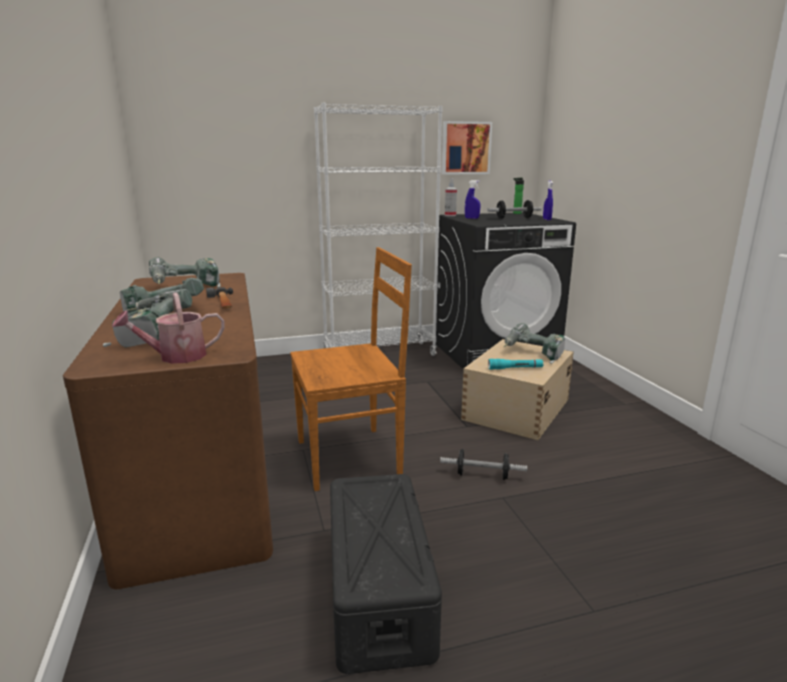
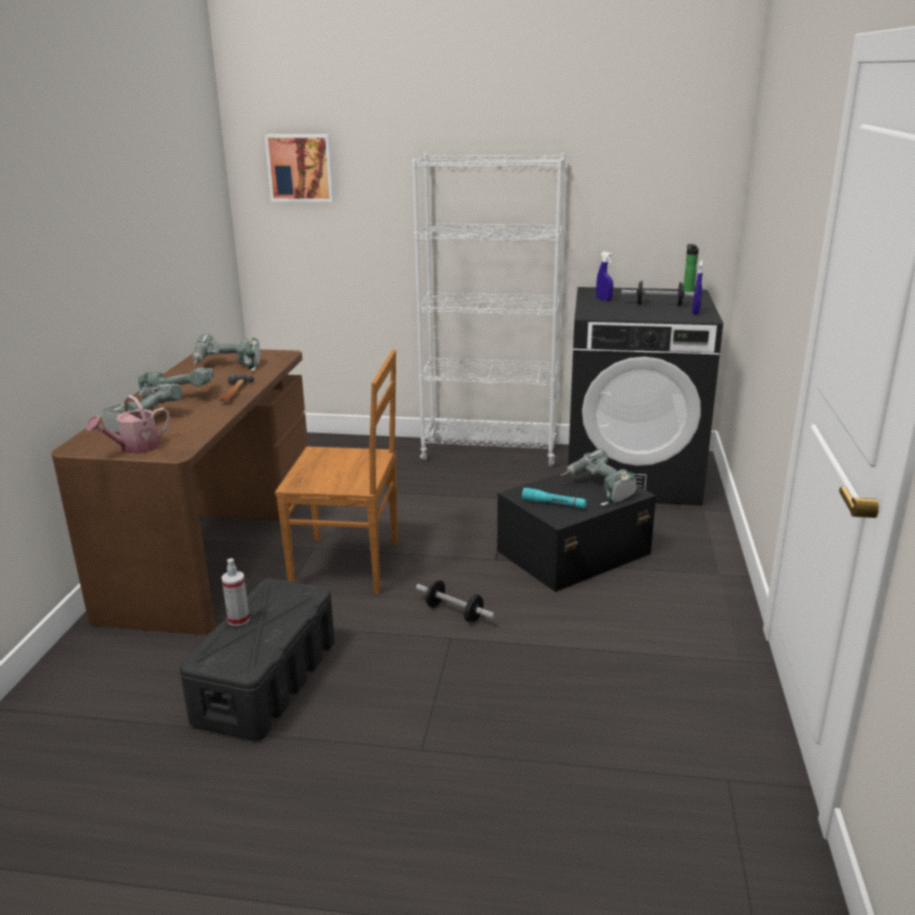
camera: 25 degrees right, 5 degrees up
watering can [112,292,225,364] -> watering can turned 45 degrees counterclockwise [86,395,170,454]
picture [442,121,492,175] -> picture moved to [265,134,334,202]
spray bottle [445,178,457,216] -> spray bottle moved to [222,559,250,626]
beige storage box [461,339,574,440] -> black storage box [497,471,656,592]

